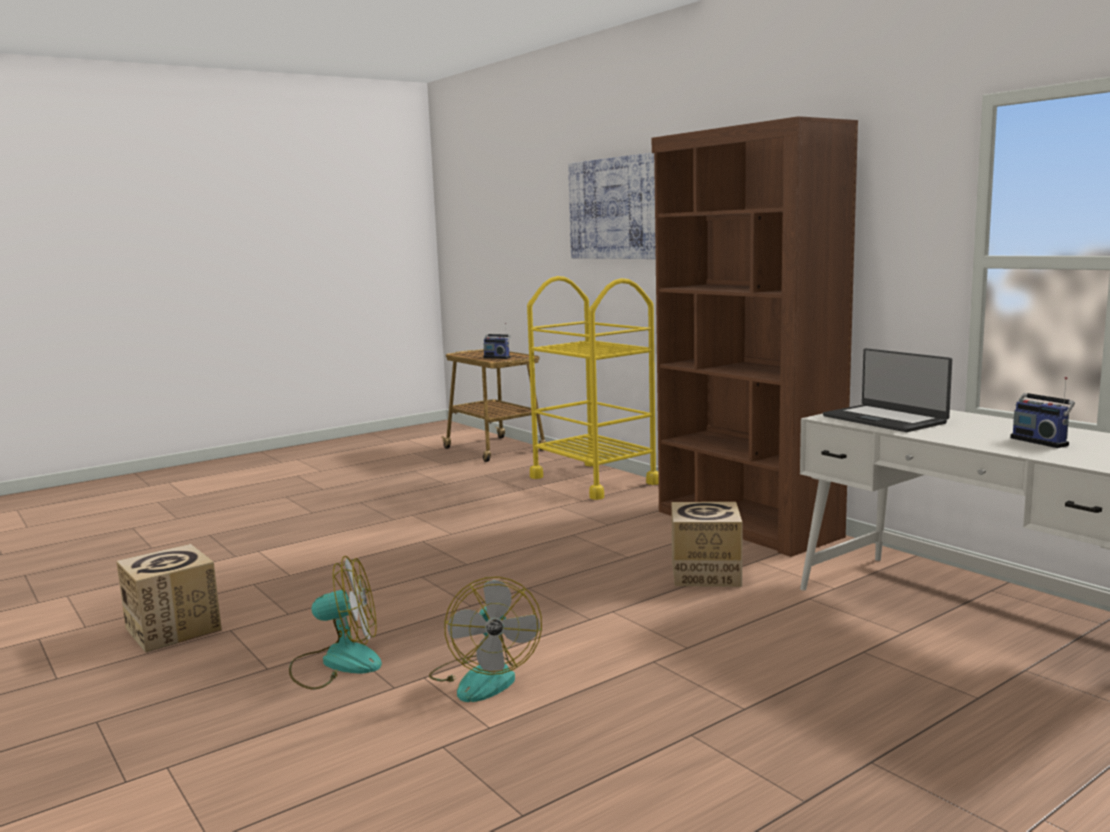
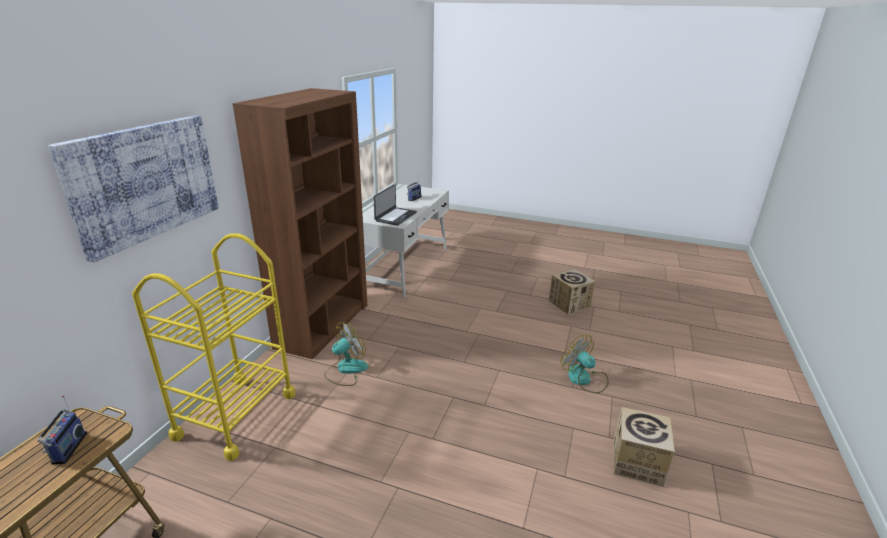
camera: 125 degrees left, 15 degrees up
fan [429,577,542,702] -> fan moved to [324,322,368,386]
cardboard box [671,502,743,587] -> cardboard box moved to [549,269,596,315]

